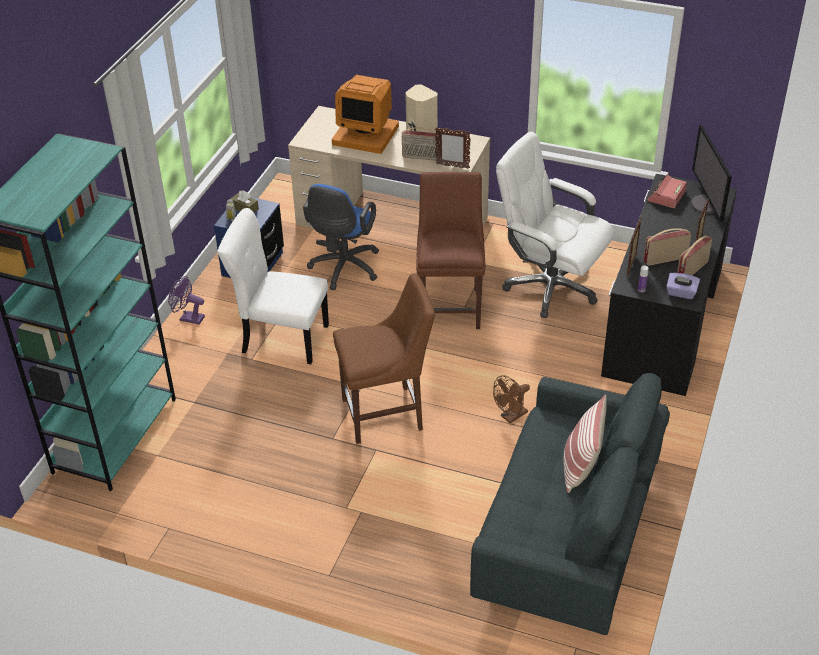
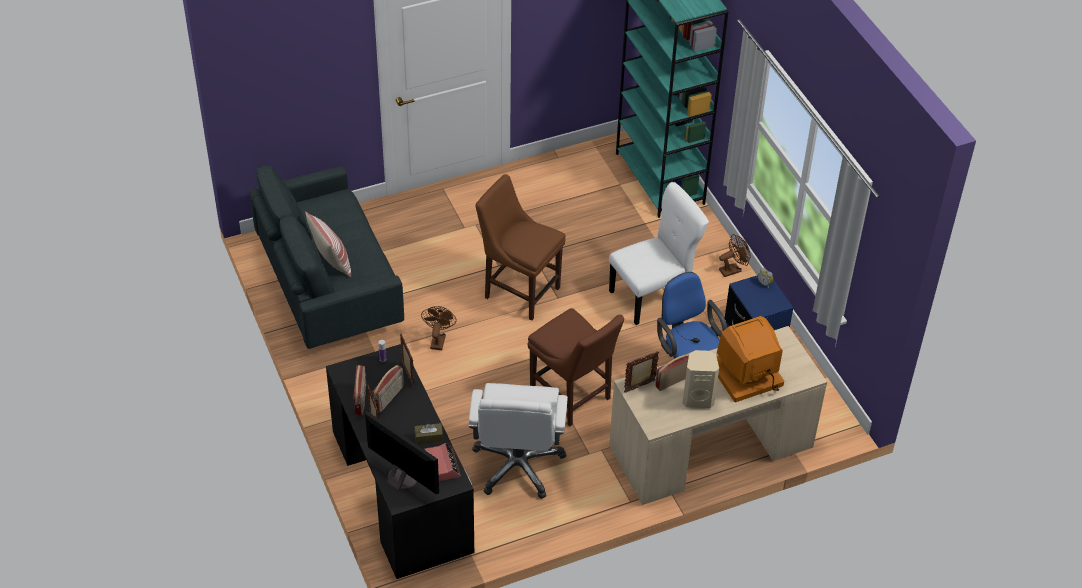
camera: 135 degrees right, 5 degrees up
purple fan [168,276,205,325] -> brown fan [719,234,751,277]
brown tissue box [231,190,259,213] -> brown tissue box moved to [414,423,443,444]
brown chair [333,273,435,444] -> brown chair turned 90 degrees clockwise [475,174,566,321]
white office chair [496,132,615,318] -> white office chair turned 105 degrees clockwise [468,383,568,499]
purple tissue box [666,273,700,299] -> none

